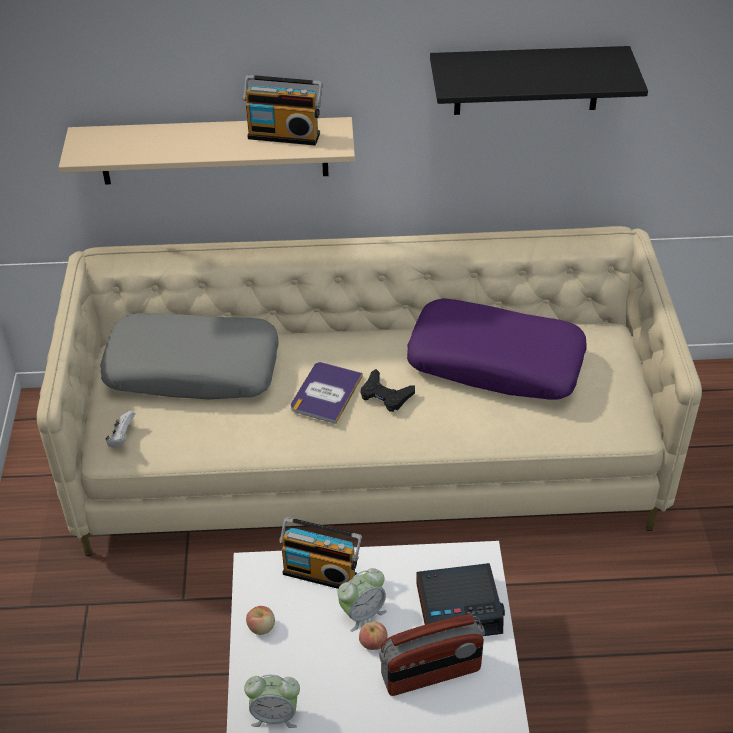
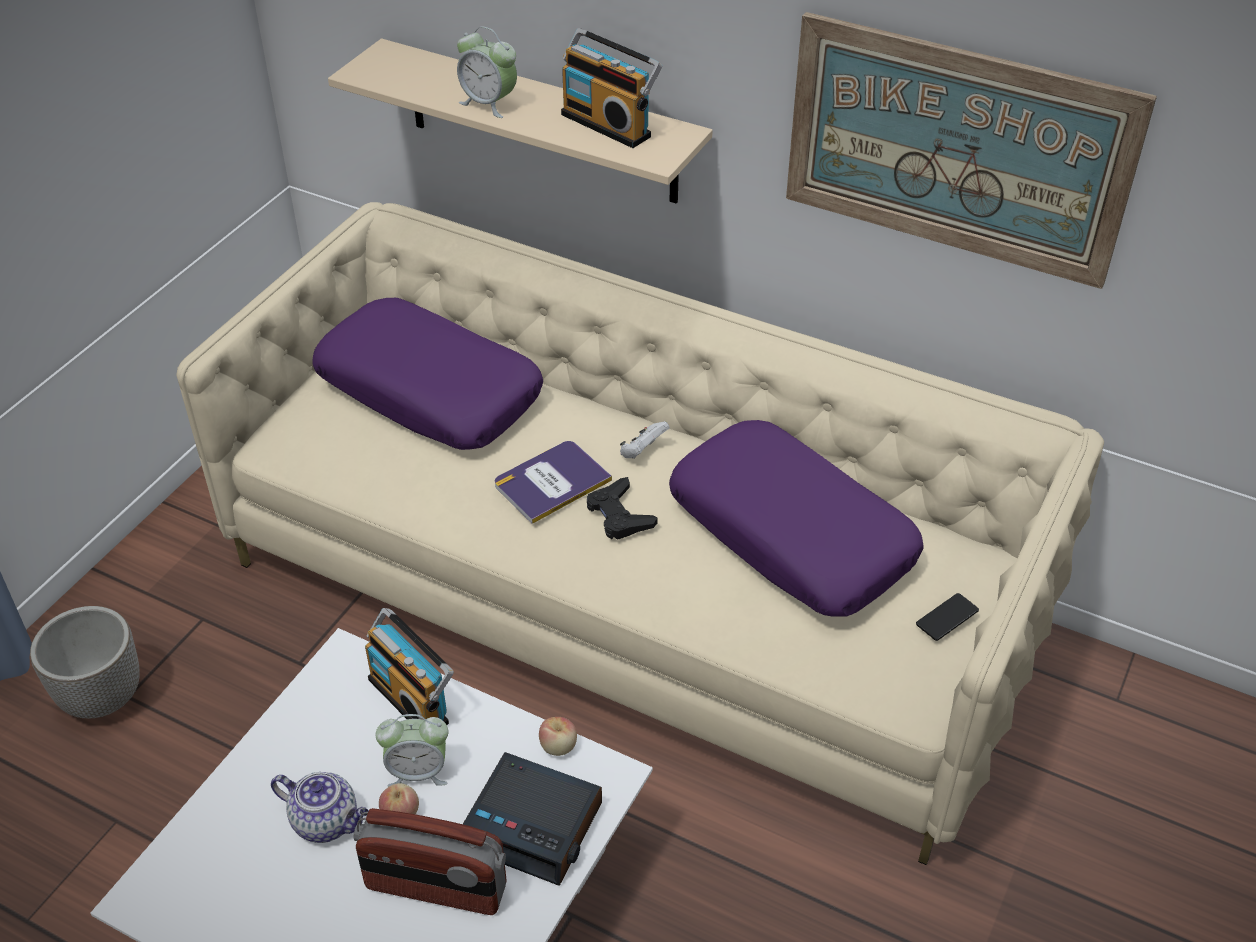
camera: 30 degrees right, 0 degrees up
grey pillow [100,313,279,399] -> purple pillow [312,298,543,450]
white game controller [105,410,135,447] -> white game controller moved to [620,421,670,458]
alarm clock [244,675,300,728] -> alarm clock moved to [457,26,517,118]
apple [246,606,275,635] -> apple moved to [539,717,577,756]
black shelf [430,46,648,115] -> picture [786,12,1157,289]
none -> planter [30,606,140,719]
none -> teapot [271,772,369,843]
none -> phone [916,593,979,641]

